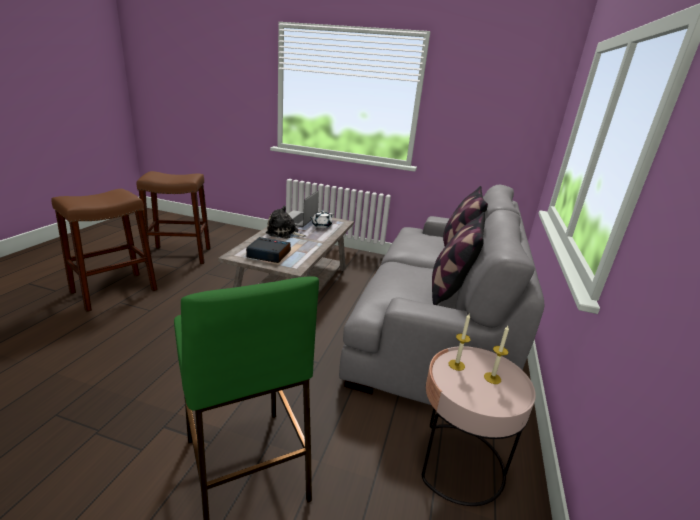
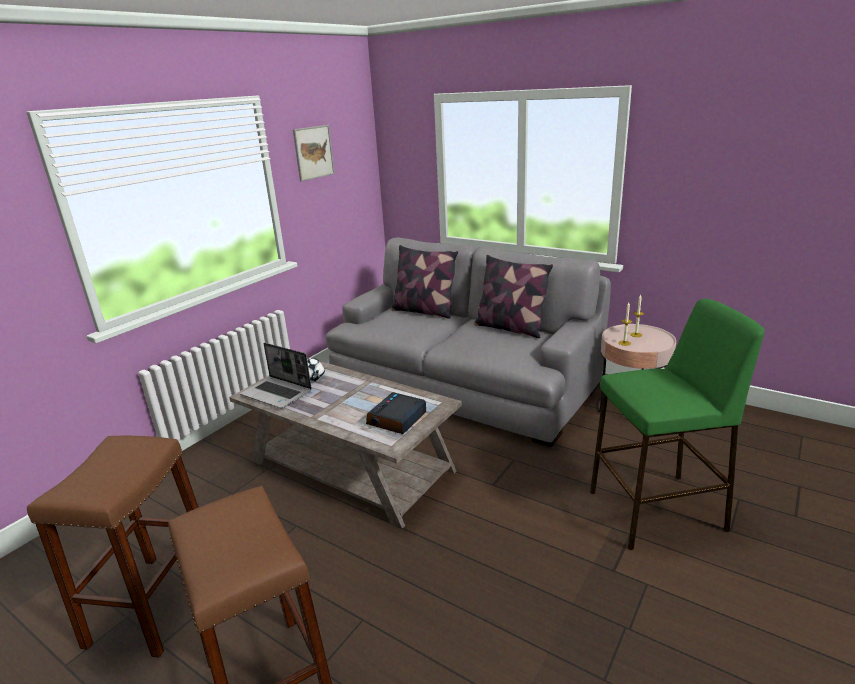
camera: 70 degrees left, 0 degrees up
plush toy [266,206,306,239] -> none
none -> picture [293,125,335,182]

